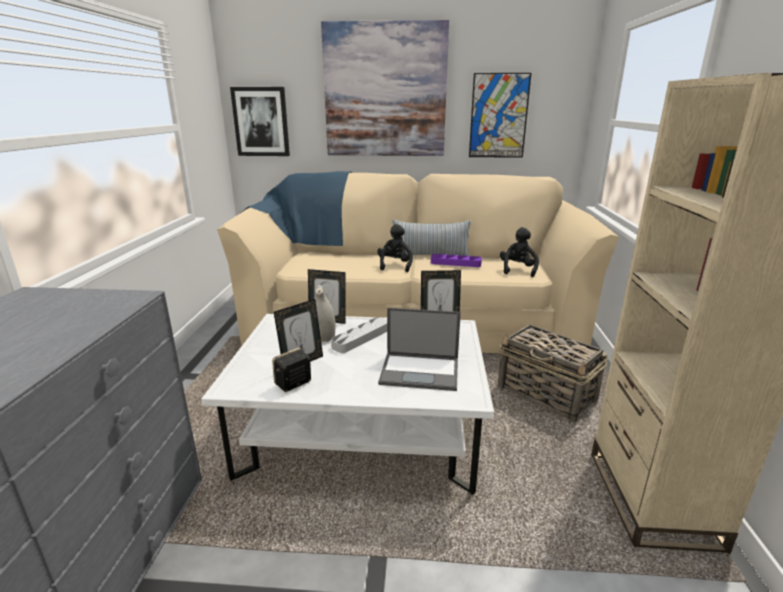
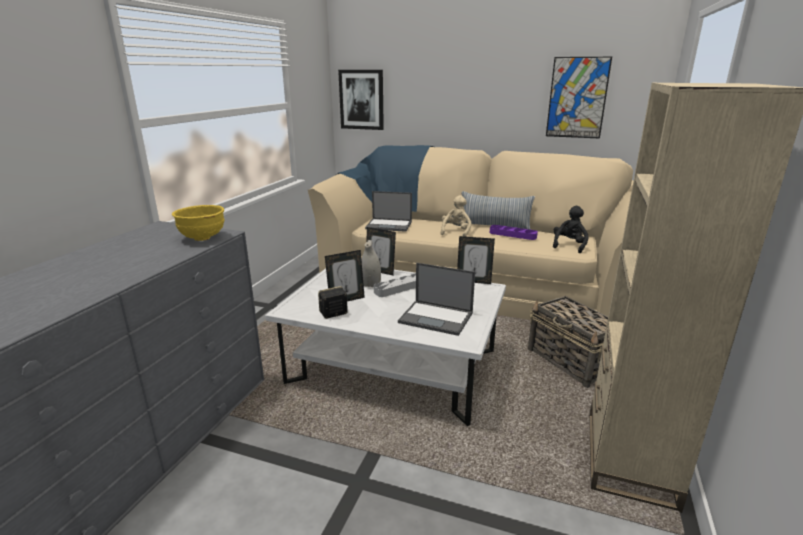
camera: 15 degrees right, 0 degrees up
picture [321,20,449,156] -> none
black plush toy [377,224,413,272] -> beige plush toy [441,195,472,237]
none -> yellow bowl [172,205,224,241]
none -> laptop [365,191,412,232]

